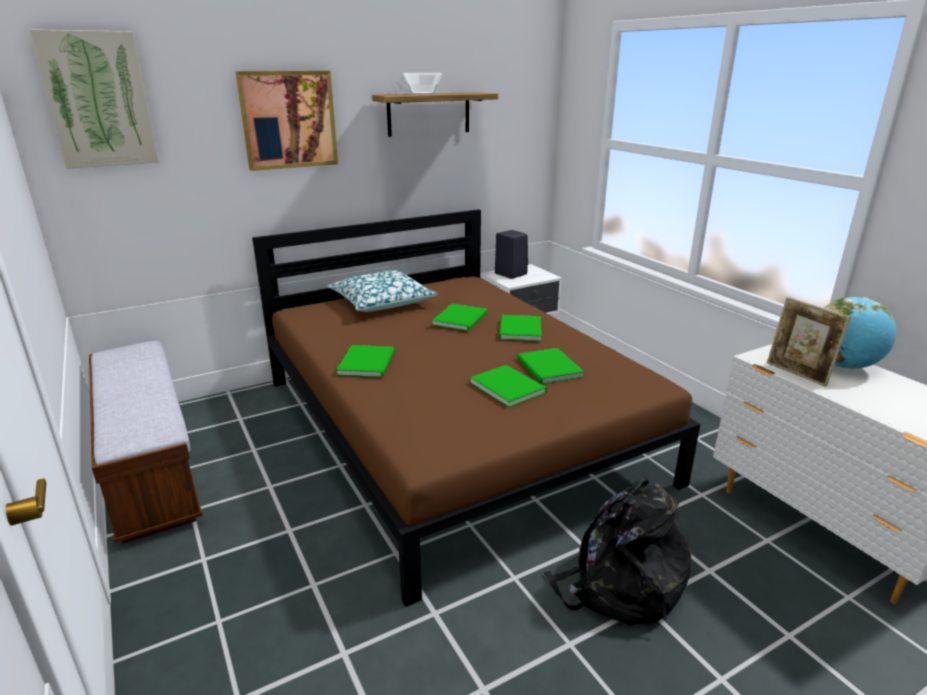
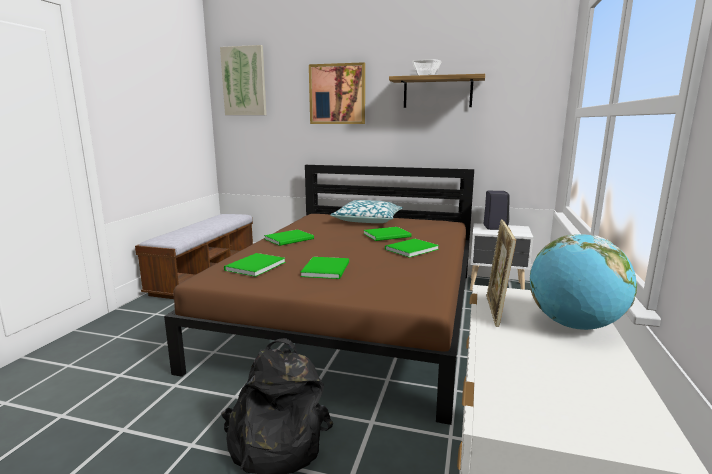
camera: 45 degrees right, 10 degrees down
green book [517,348,584,384] -> green book moved to [224,253,286,277]

